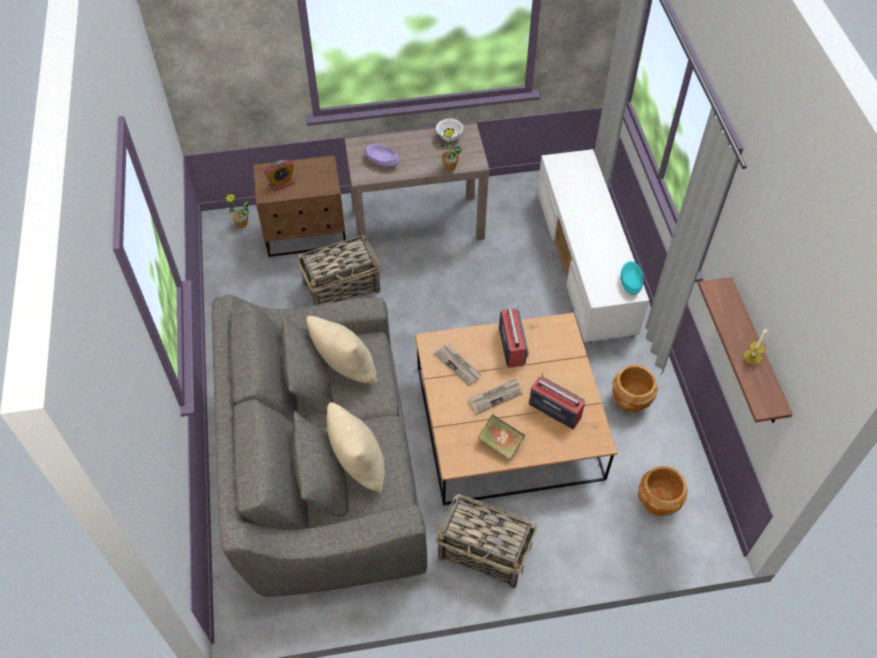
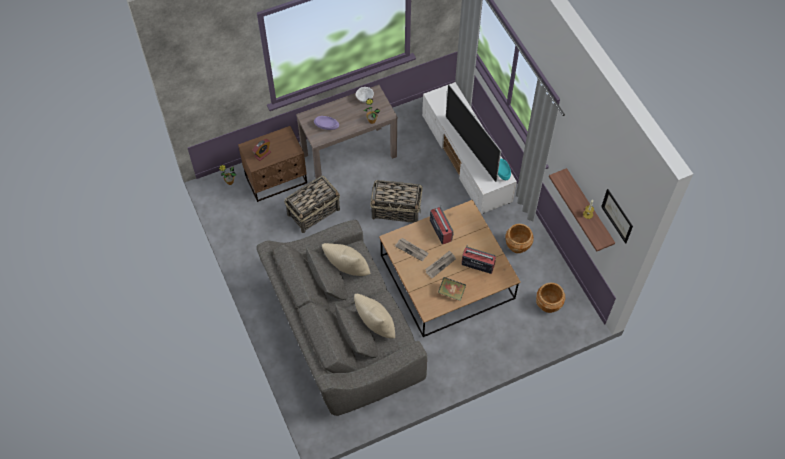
camera: 15 degrees left, 5 degrees up
basket [436,494,537,589] -> basket moved to [370,180,422,223]
none -> television [446,84,501,182]
none -> picture [601,189,633,244]

